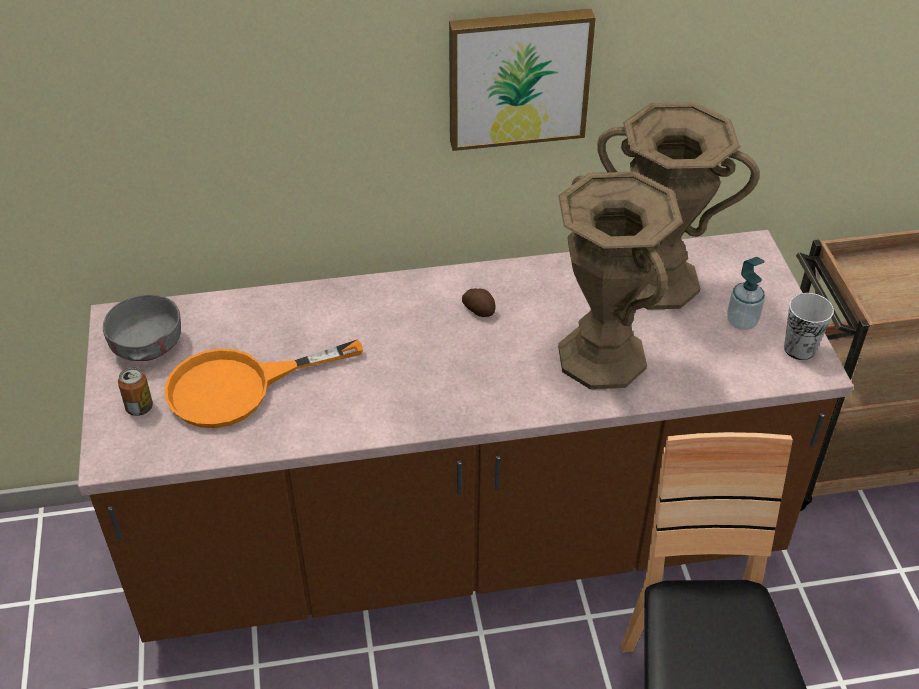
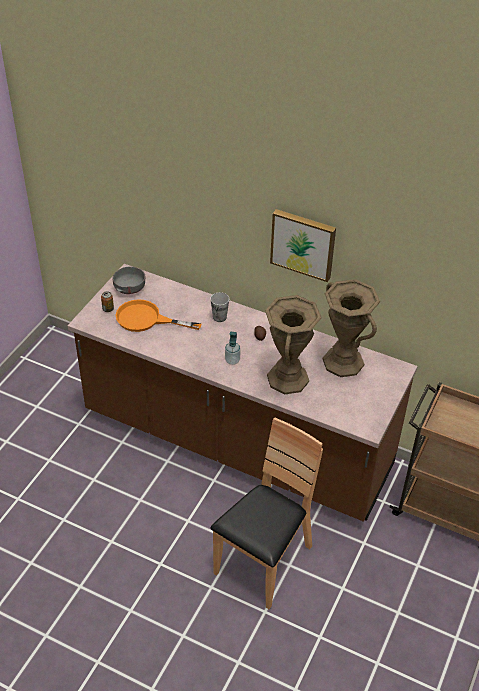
camera: 35 degrees right, 0 degrees up
soap dispenser [727,257,765,330] -> soap dispenser moved to [225,331,240,365]
cup [784,293,834,360] -> cup moved to [210,292,229,322]

